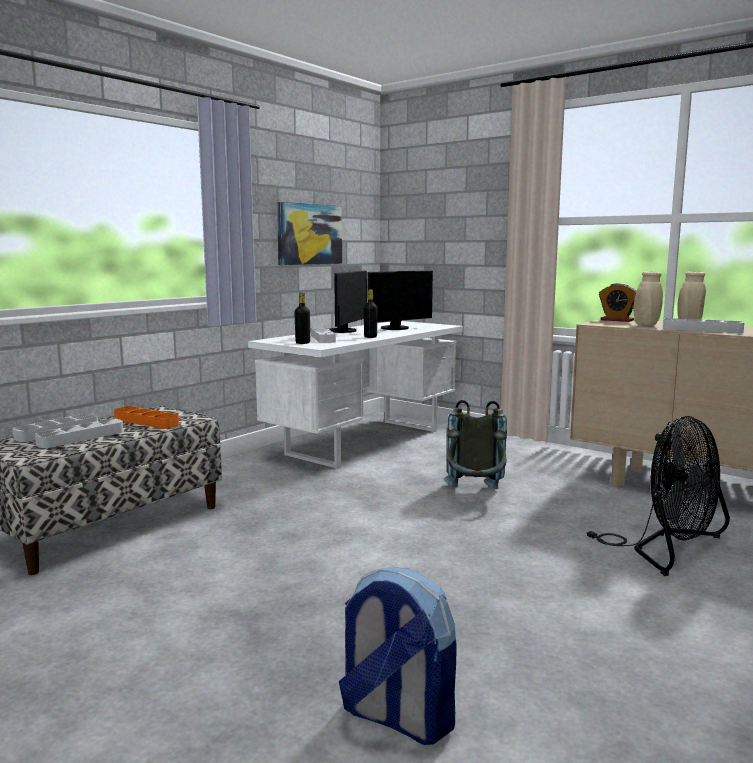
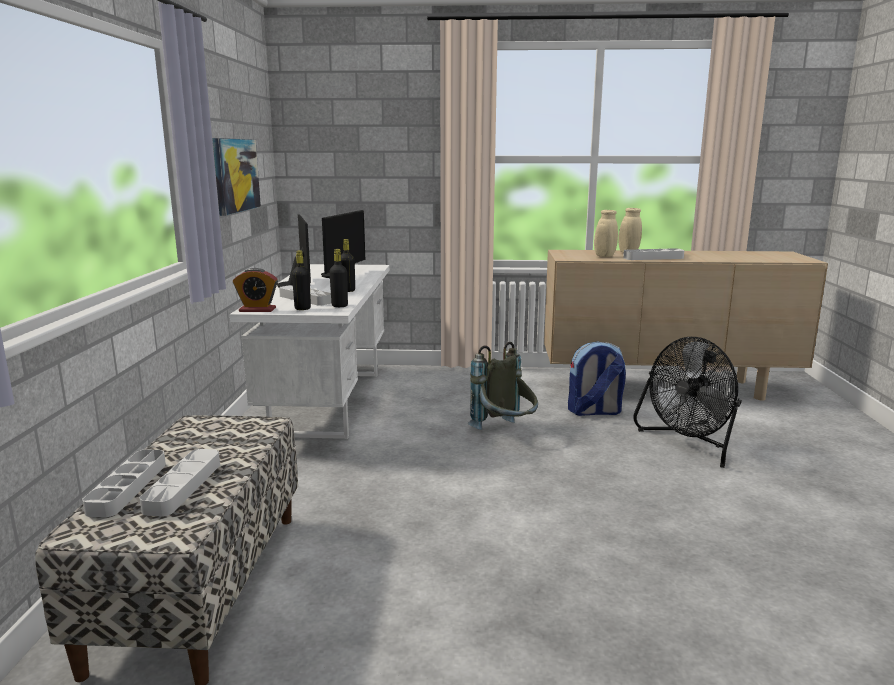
camera: 35 degrees left, 5 degrees up
orange tray [114,406,179,429] -> none
backpack [339,567,457,745] -> backpack moved to [568,341,626,416]
black fan [587,416,730,576] -> black fan turned 135 degrees clockwise [633,337,742,468]
alarm clock [599,283,637,322] -> alarm clock moved to [233,268,278,312]
none -> black bottle [329,249,348,307]

